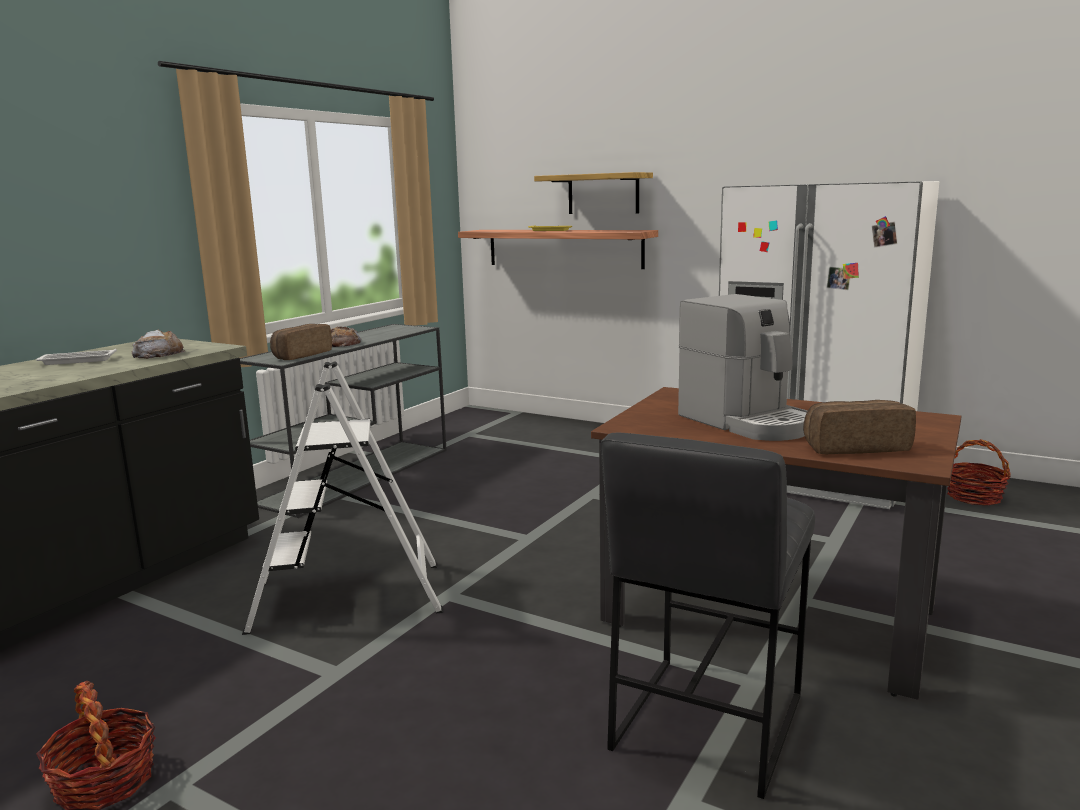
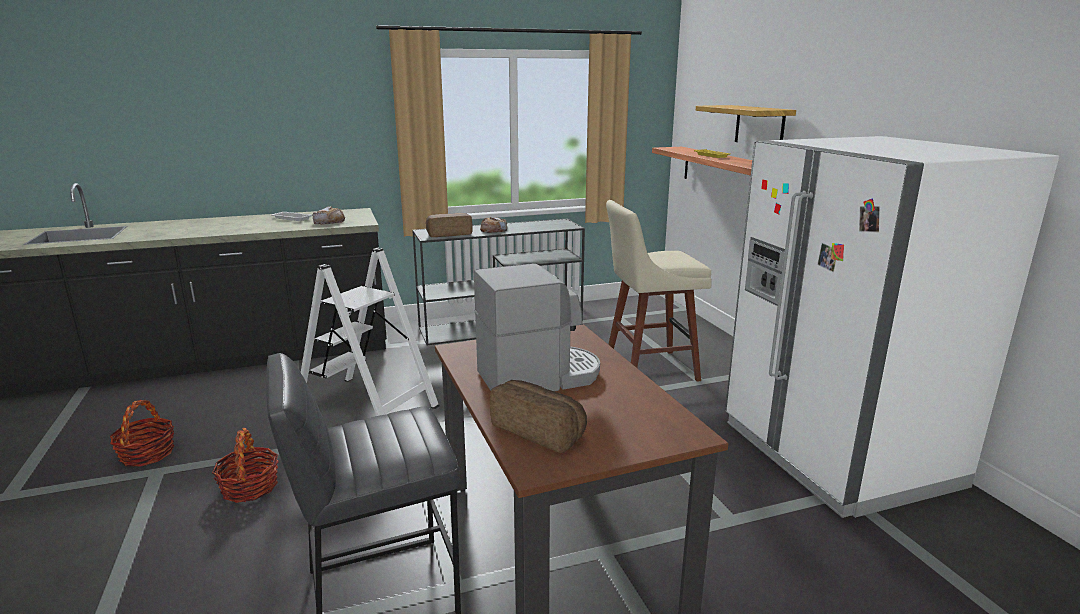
camera: 40 degrees right, 5 degrees up
coffee machine [678,294,808,441] -> coffee machine turned 120 degrees counterclockwise [474,263,600,392]
basket [947,439,1011,505] -> basket moved to [212,428,278,503]
none -> beige stool [606,200,712,382]

